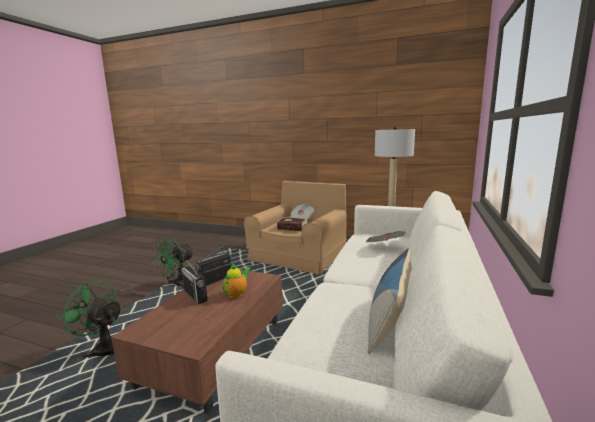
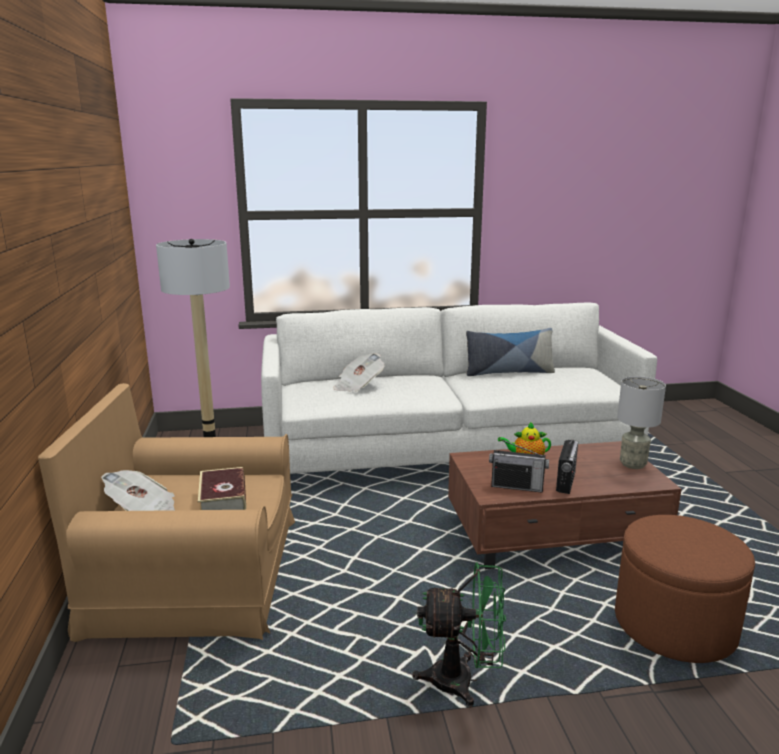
camera: 120 degrees left, 5 degrees up
green fan [56,279,123,359] -> brown ottoman [615,515,755,663]
none -> grey table lamp [617,376,666,469]

